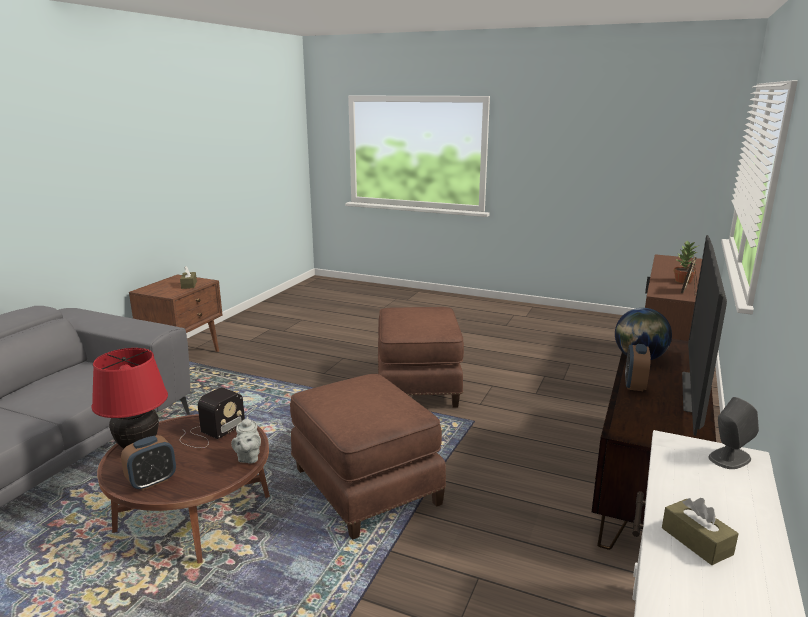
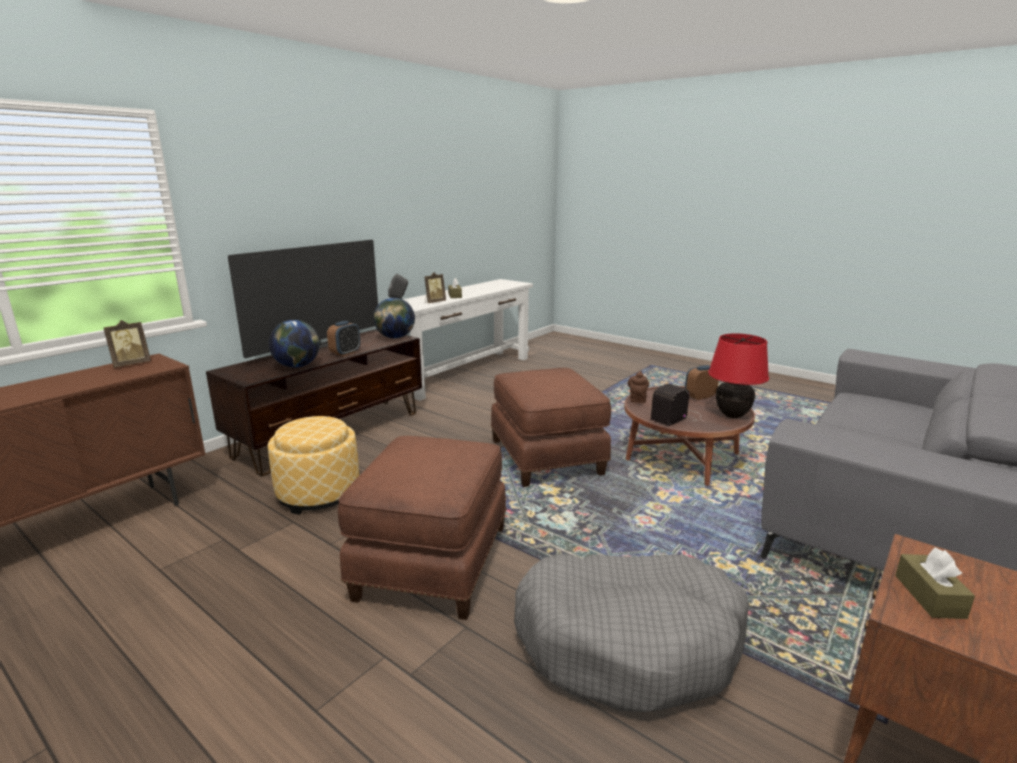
camera: 165 degrees left, 0 degrees up
grey teapot [231,416,261,464] -> brown teapot [628,371,649,403]
potted plant [674,241,698,283] -> none
none -> ottoman [268,416,359,515]
none -> globe [374,298,415,338]
none -> picture frame [424,272,446,303]
none -> grey dog bed [514,554,749,712]

